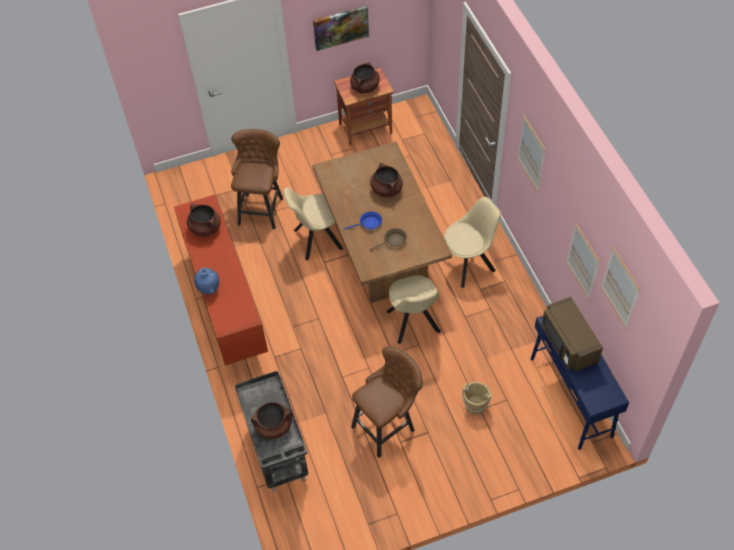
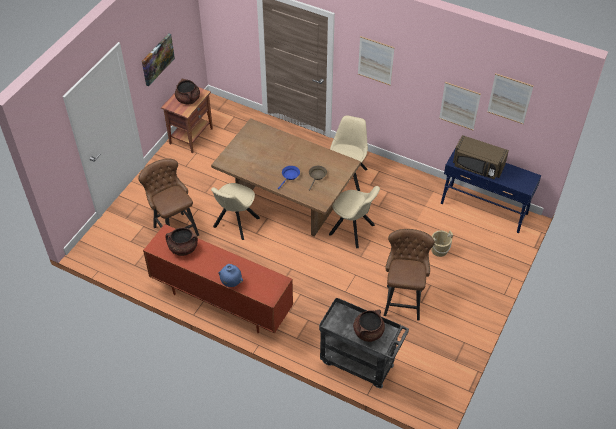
camera: 45 degrees left, 5 degrees down
brown cooking pot [370,163,403,198] -> none

